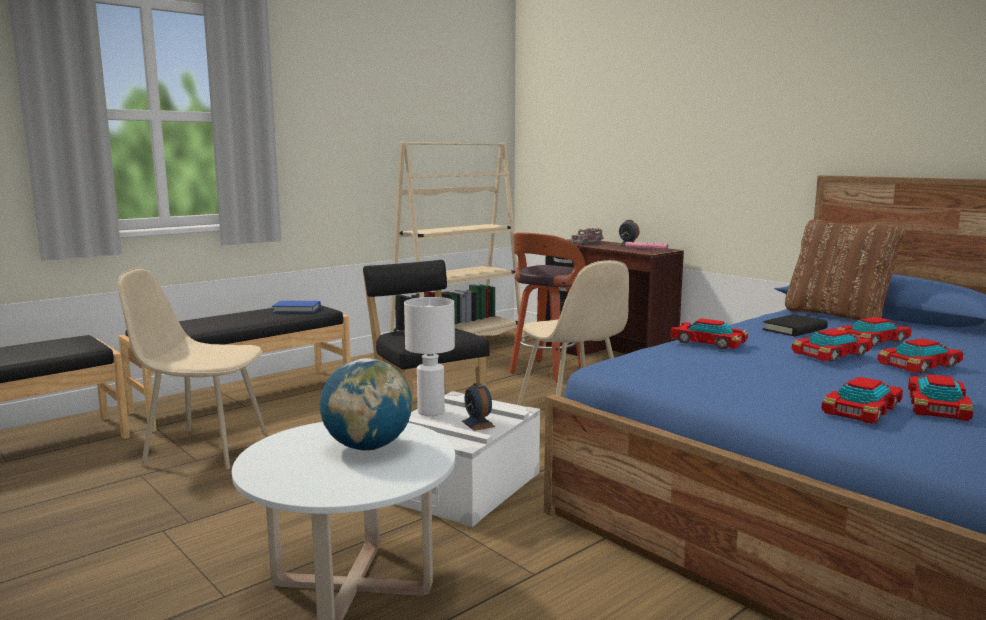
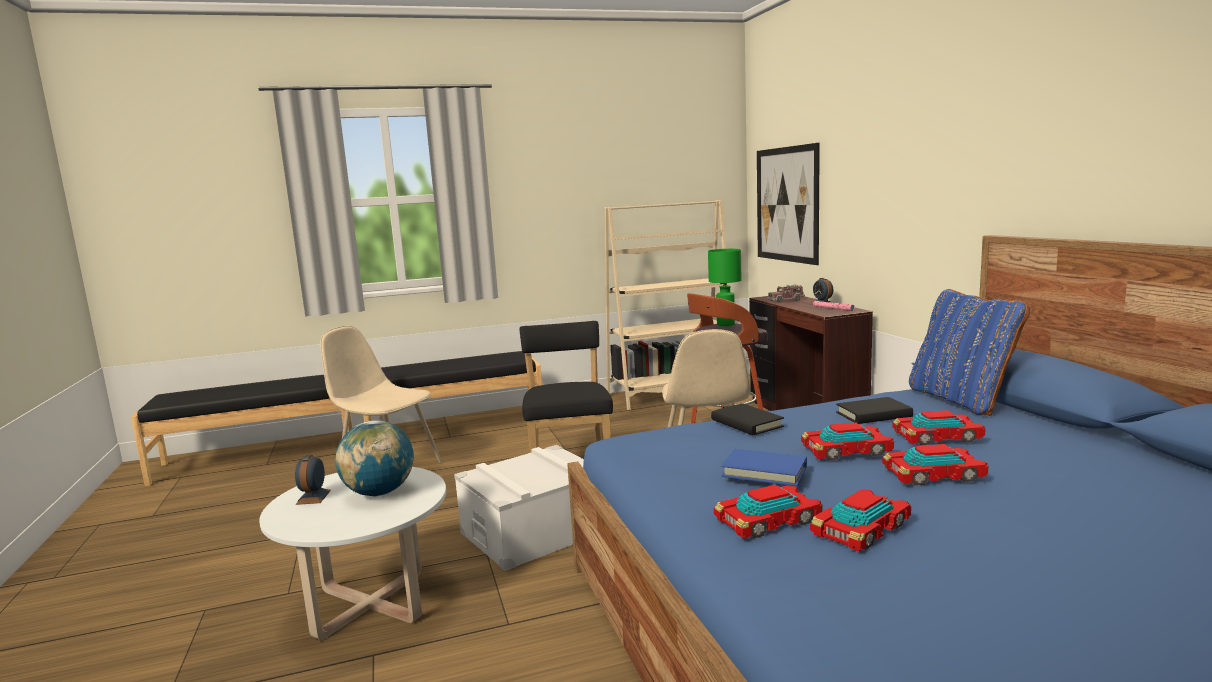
camera: 25 degrees right, 0 degrees up
blue book [272,301,321,313] -> blue book moved to [721,449,807,486]
white table lamp [404,297,455,416] -> none
alarm clock [462,383,495,431] -> alarm clock moved to [295,455,331,505]
toy car [671,318,748,349] -> black book [711,403,784,435]
brown pillow [785,219,905,321] -> blue pillow [909,289,1030,416]
none -> green table lamp [708,249,741,326]
none -> picture [757,143,820,265]

